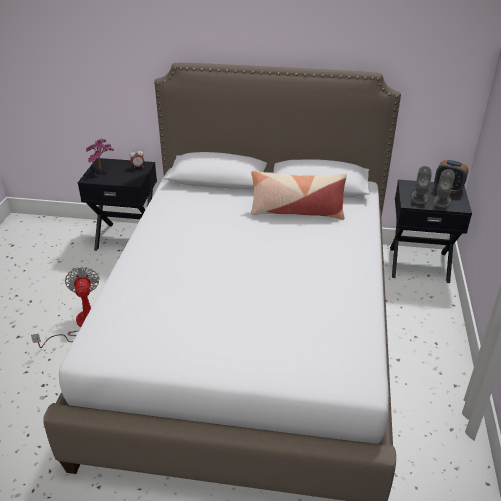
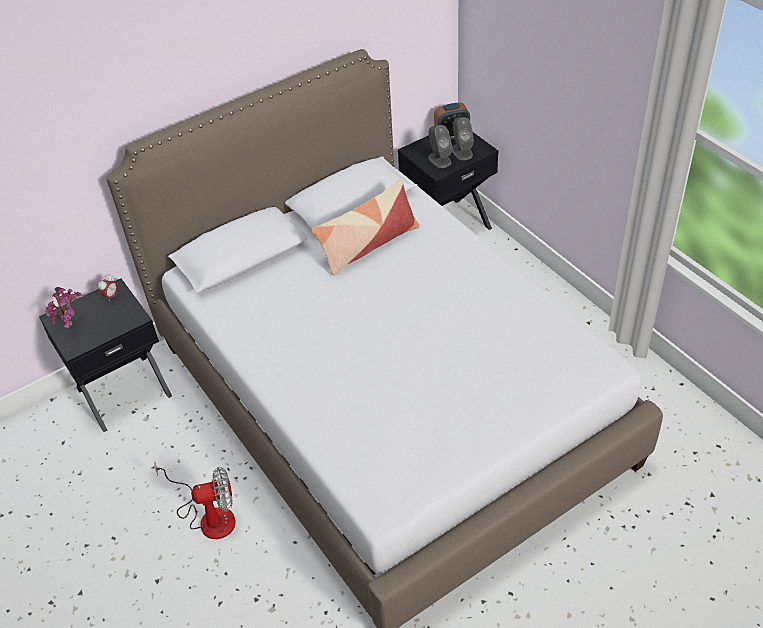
camera: 40 degrees left, 10 degrees up
fan [31,267,99,348] -> fan turned 135 degrees clockwise [154,461,236,539]

